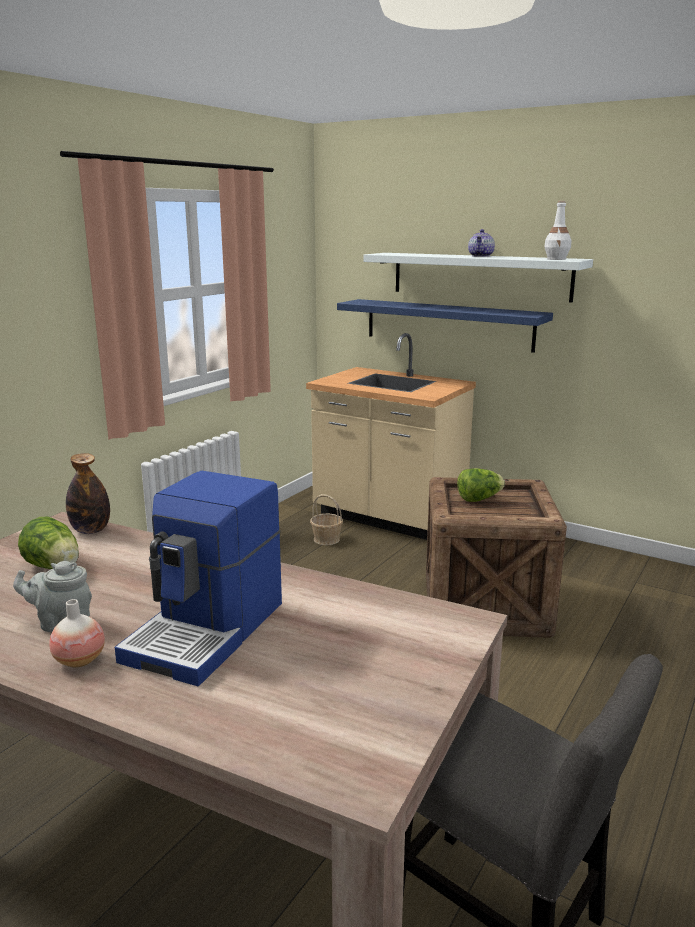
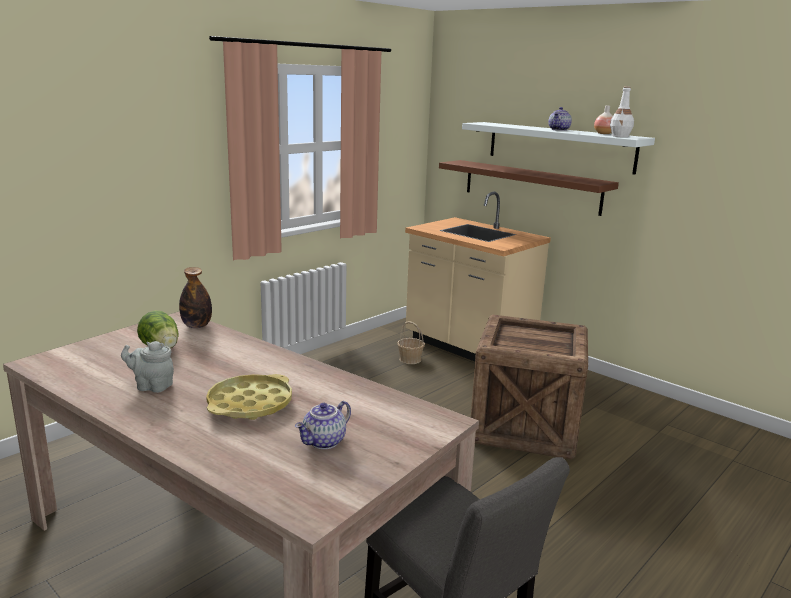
camera: 10 degrees right, 0 degrees up
vase [49,599,105,668] -> vase moved to [594,106,613,134]
coffee machine [115,471,282,686] -> yellow tray [206,374,292,420]
blue shelf [337,299,553,353] -> brown shelf [439,160,619,216]
lettuce [457,468,505,502] -> none
none -> teapot [295,401,351,449]

